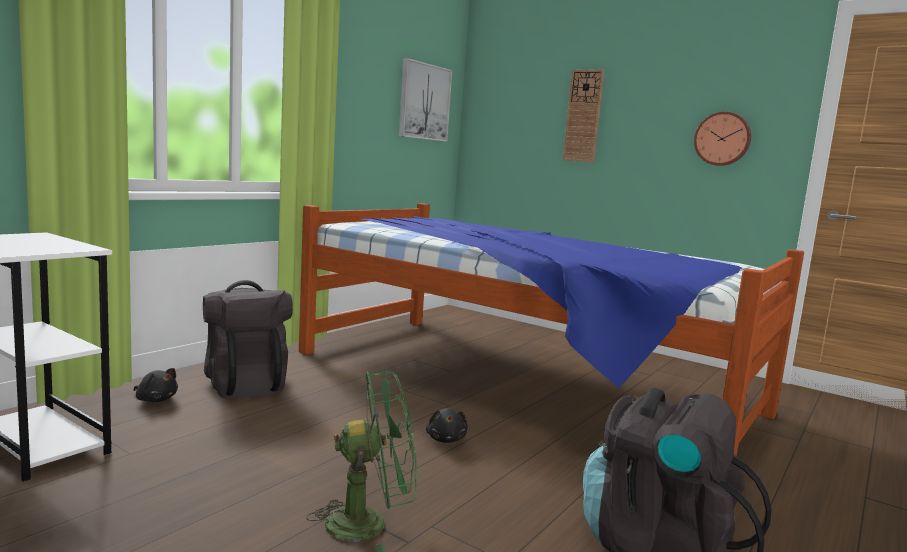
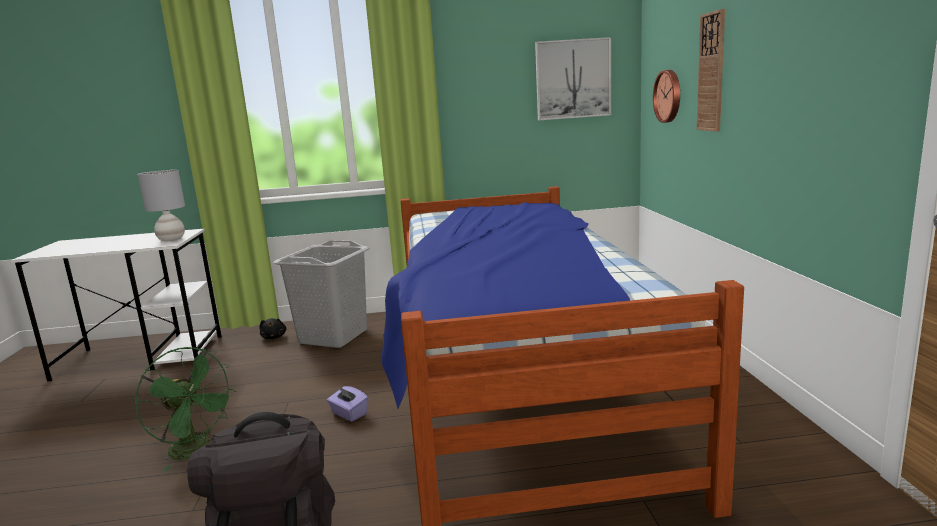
camera: 50 degrees right, 5 degrees up
black backpack [203,280,293,399] -> grey laundry basket [273,240,370,348]
black plush toy [426,408,468,443] -> purple tissue box [327,386,368,422]
wall clock [694,112,751,166] -> wall clock moved to [653,70,680,123]
none -> grey table lamp [138,170,185,241]

